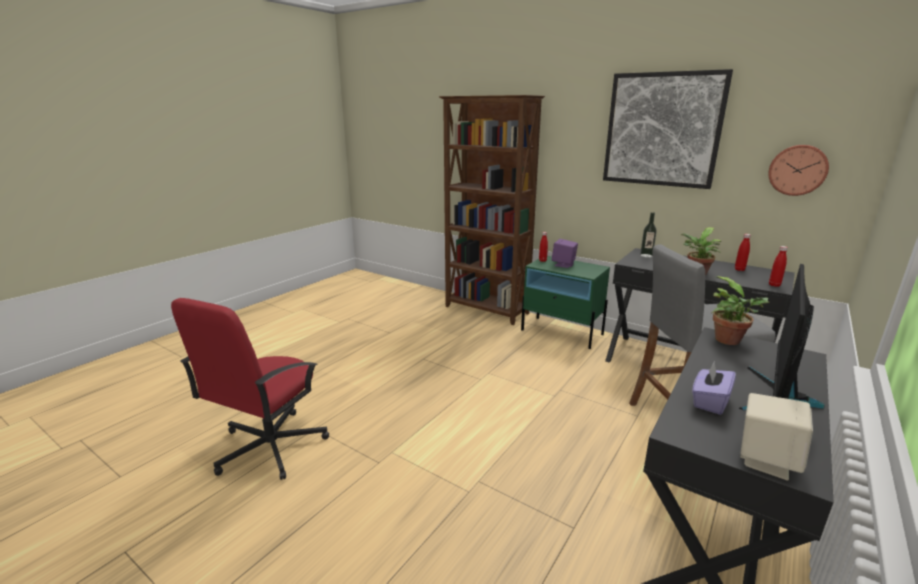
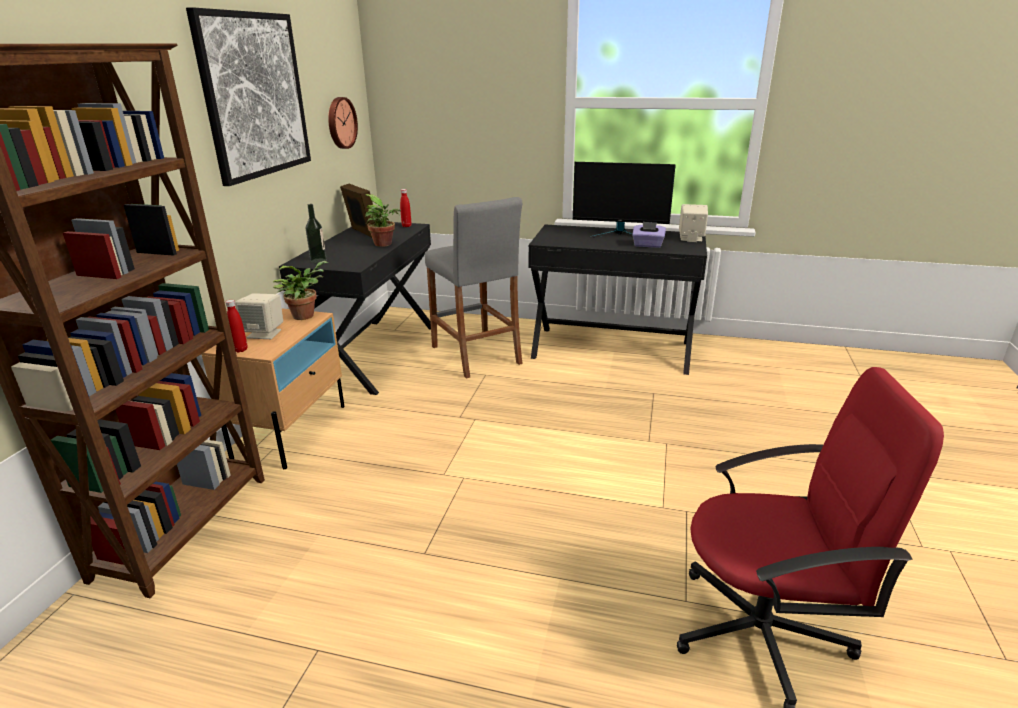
camera: 110 degrees left, 5 degrees up
green nightstand [521,256,610,349] -> beige nightstand [201,309,344,469]
purple speaker [552,239,578,268] -> beige speaker [235,293,283,339]
potted plant [712,276,769,345] -> potted plant moved to [273,261,328,320]
red bottle [735,234,751,271] -> picture frame [340,184,374,237]

